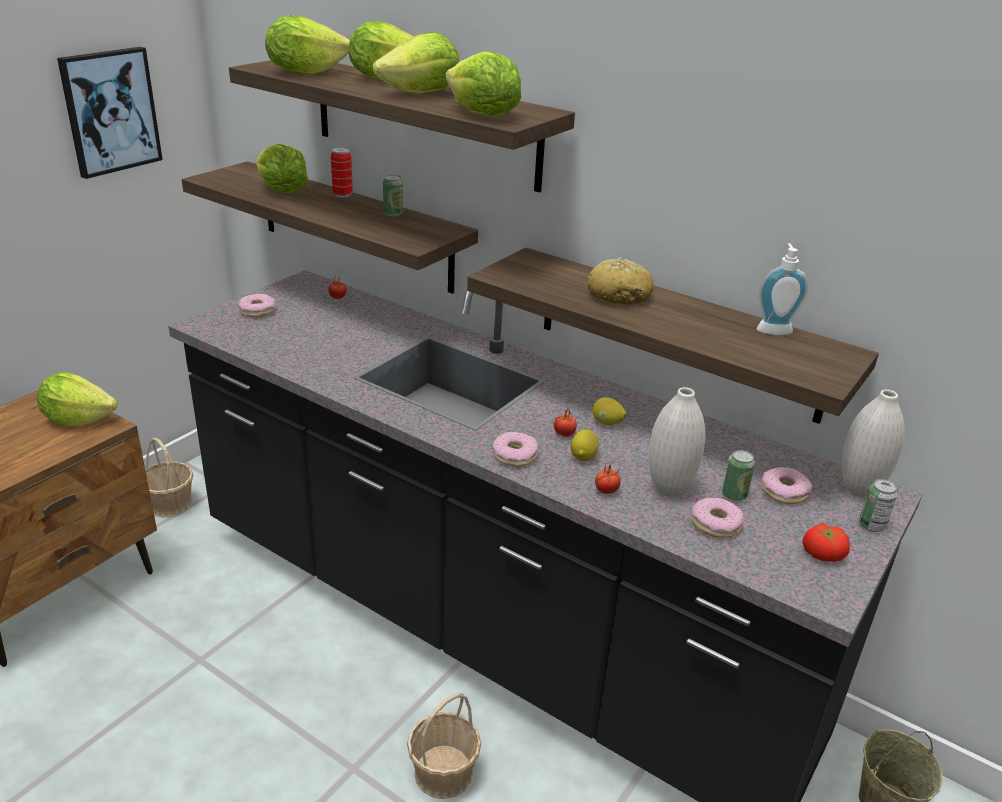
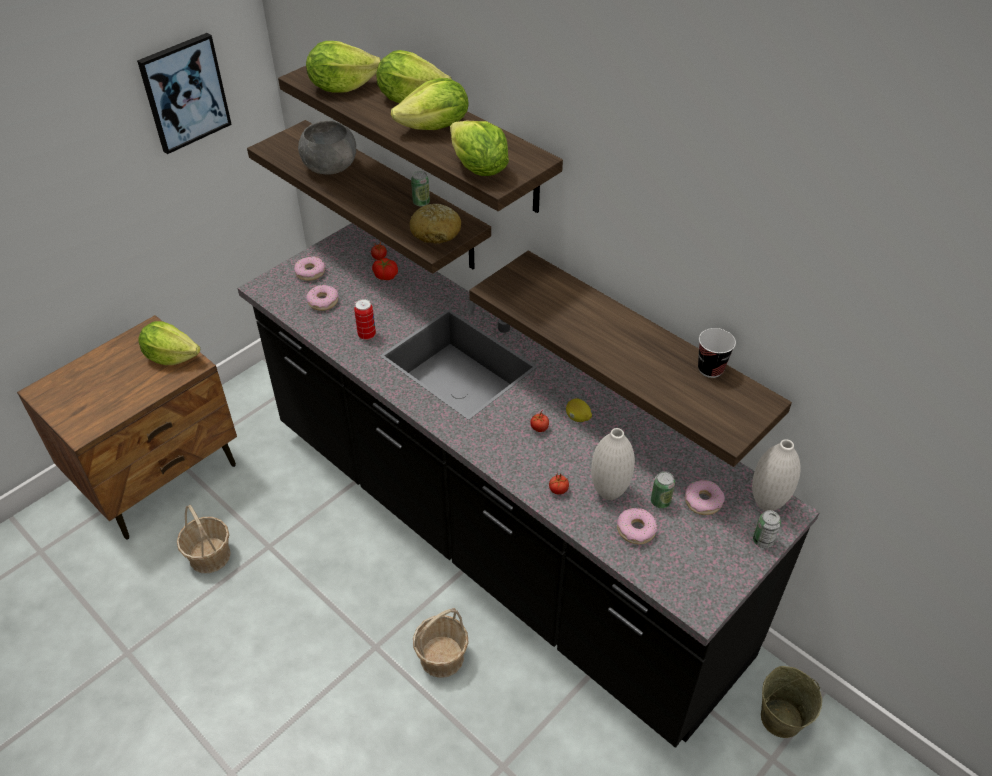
camera: 10 degrees right, 15 degrees up
basket [145,437,193,517] -> basket moved to [177,505,231,573]
lettuce [256,144,308,193] -> grey bowl [298,121,356,175]
can [331,147,353,197] -> can moved to [354,299,376,340]
donut [492,432,538,467] -> donut moved to [306,285,338,311]
lemon [571,430,599,461] -> none
bread [588,258,654,305] -> bread moved to [410,204,461,244]
soap dispenser [757,243,808,335] -> cup [698,328,736,378]
tomato [803,523,850,562] -> tomato moved to [372,258,398,280]

